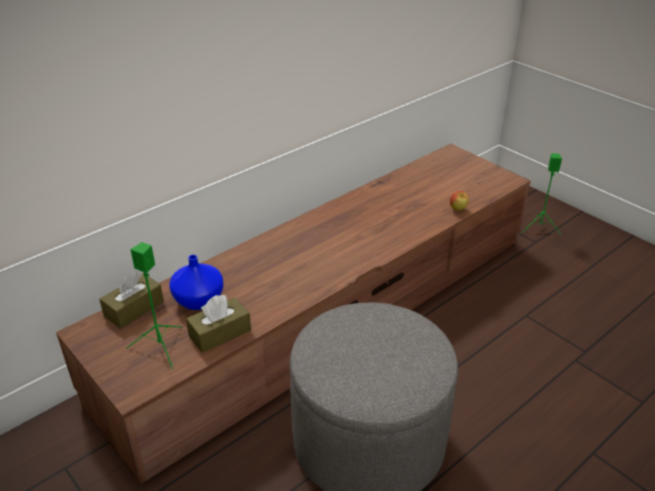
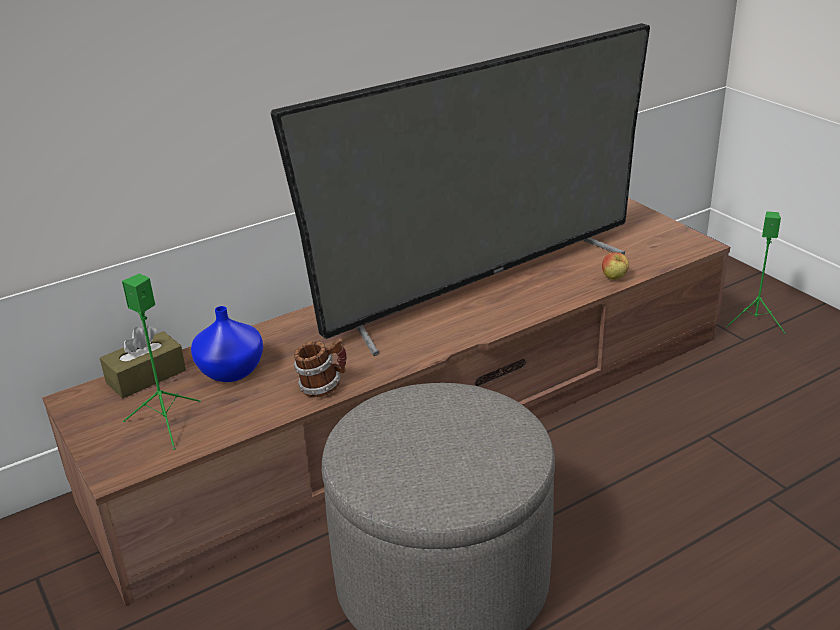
camera: 10 degrees right, 5 degrees down
brown tissue box [186,295,251,353] -> none
none -> television [270,23,650,356]
none -> mug [293,338,346,397]

